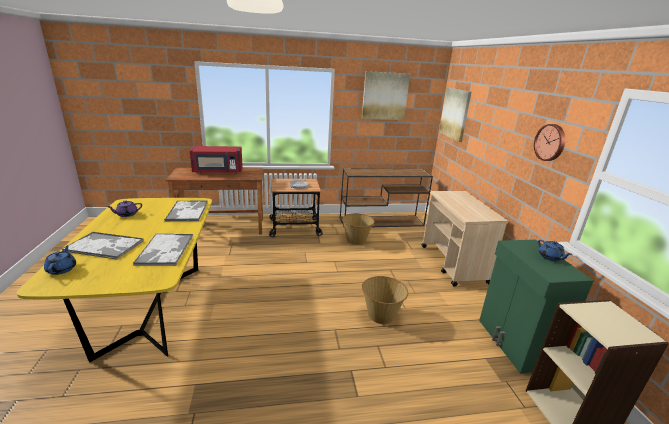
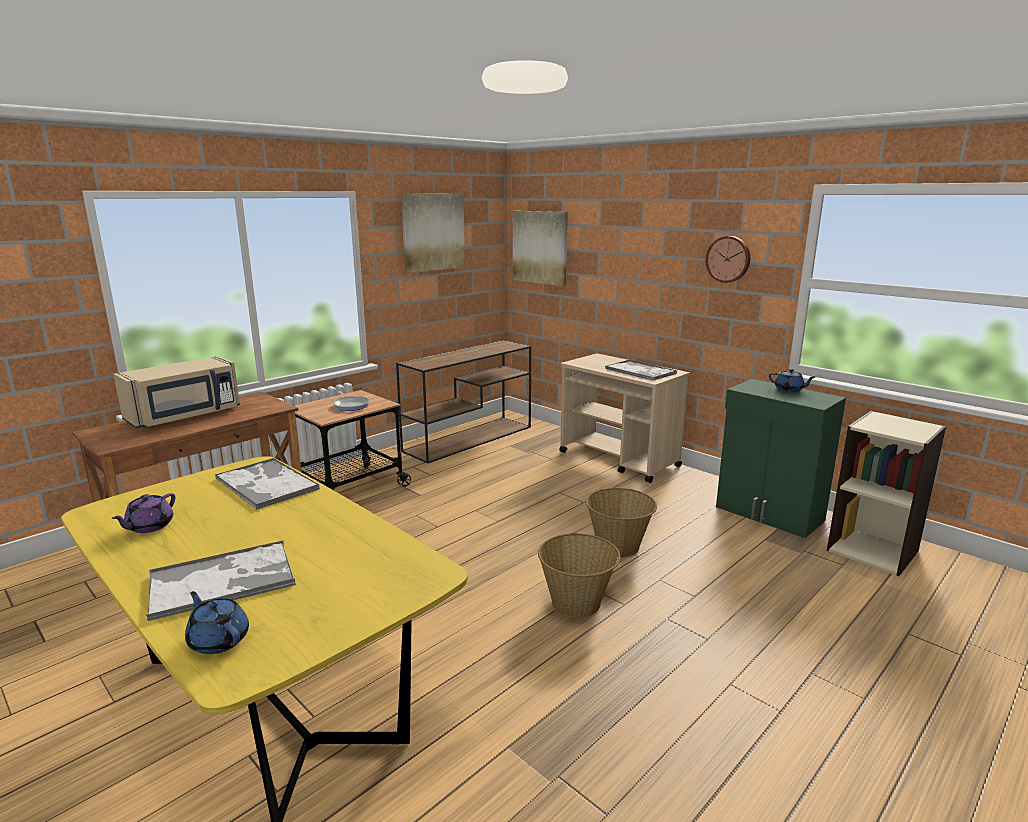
camera: 35 degrees left, 5 degrees down
tray [133,234,194,266] -> tray moved to [605,360,677,381]
red microwave [190,146,243,173] -> beige microwave [113,356,240,428]
basket [342,213,375,245] -> basket moved to [538,533,620,618]

